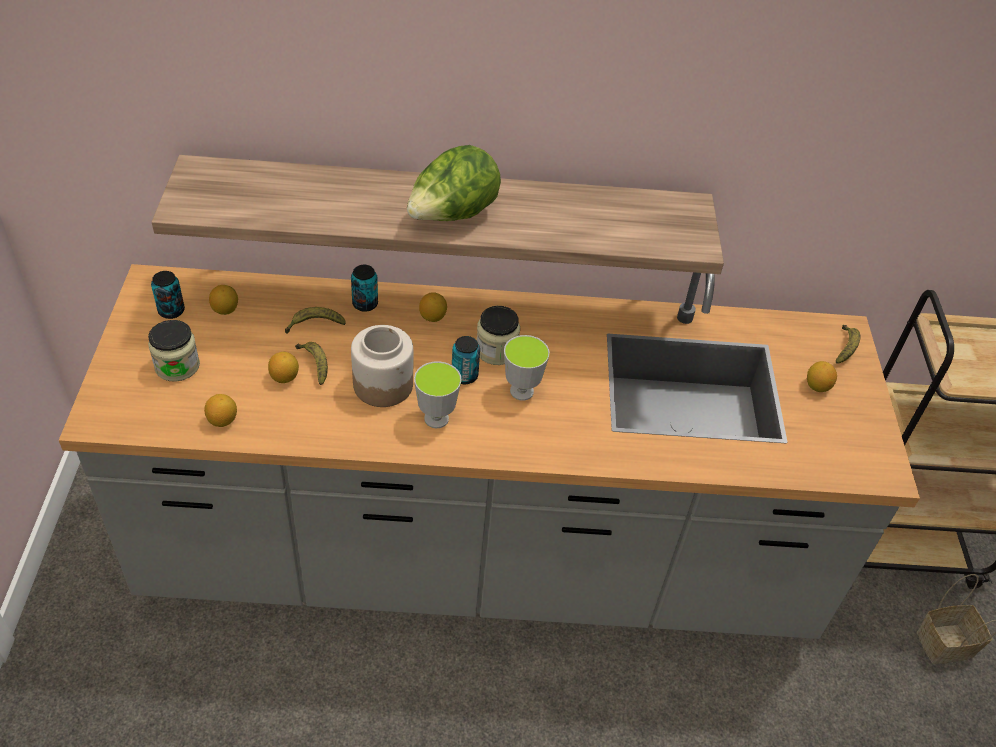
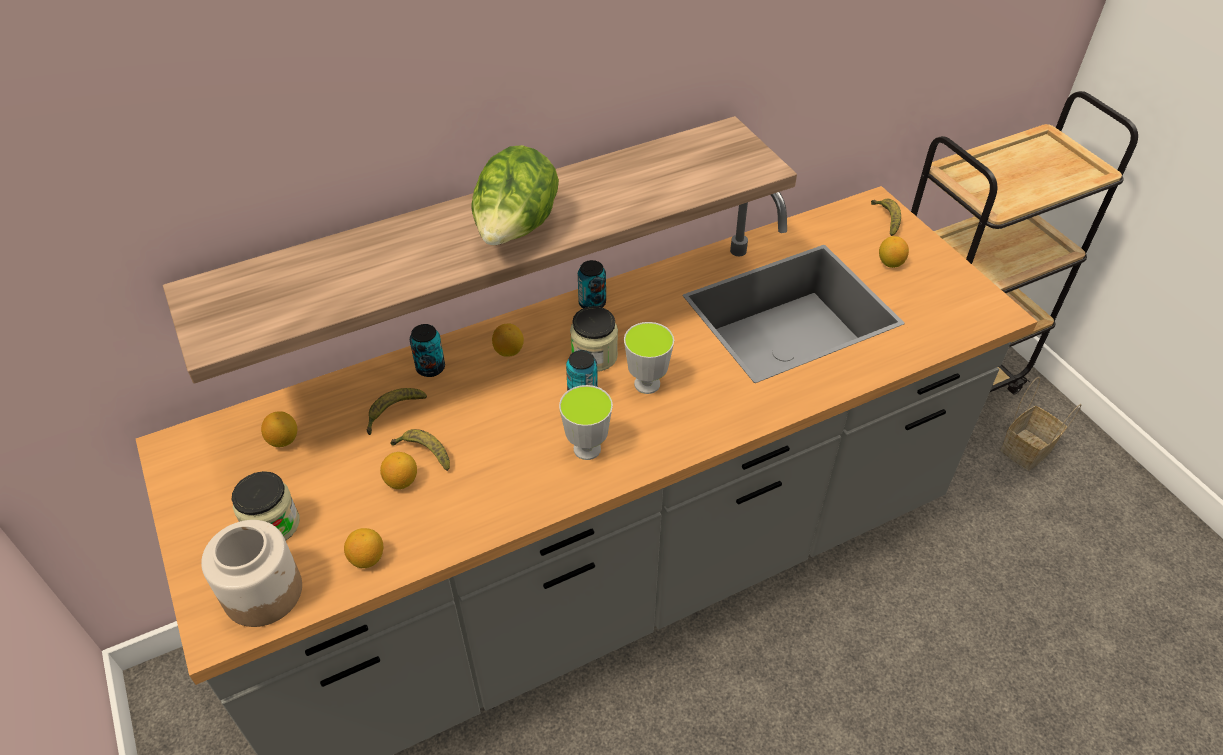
camera: 25 degrees left, 0 degrees up
can [151,271,185,319] -> can moved to [578,260,606,308]
jar [351,325,413,407] -> jar moved to [201,520,302,627]

